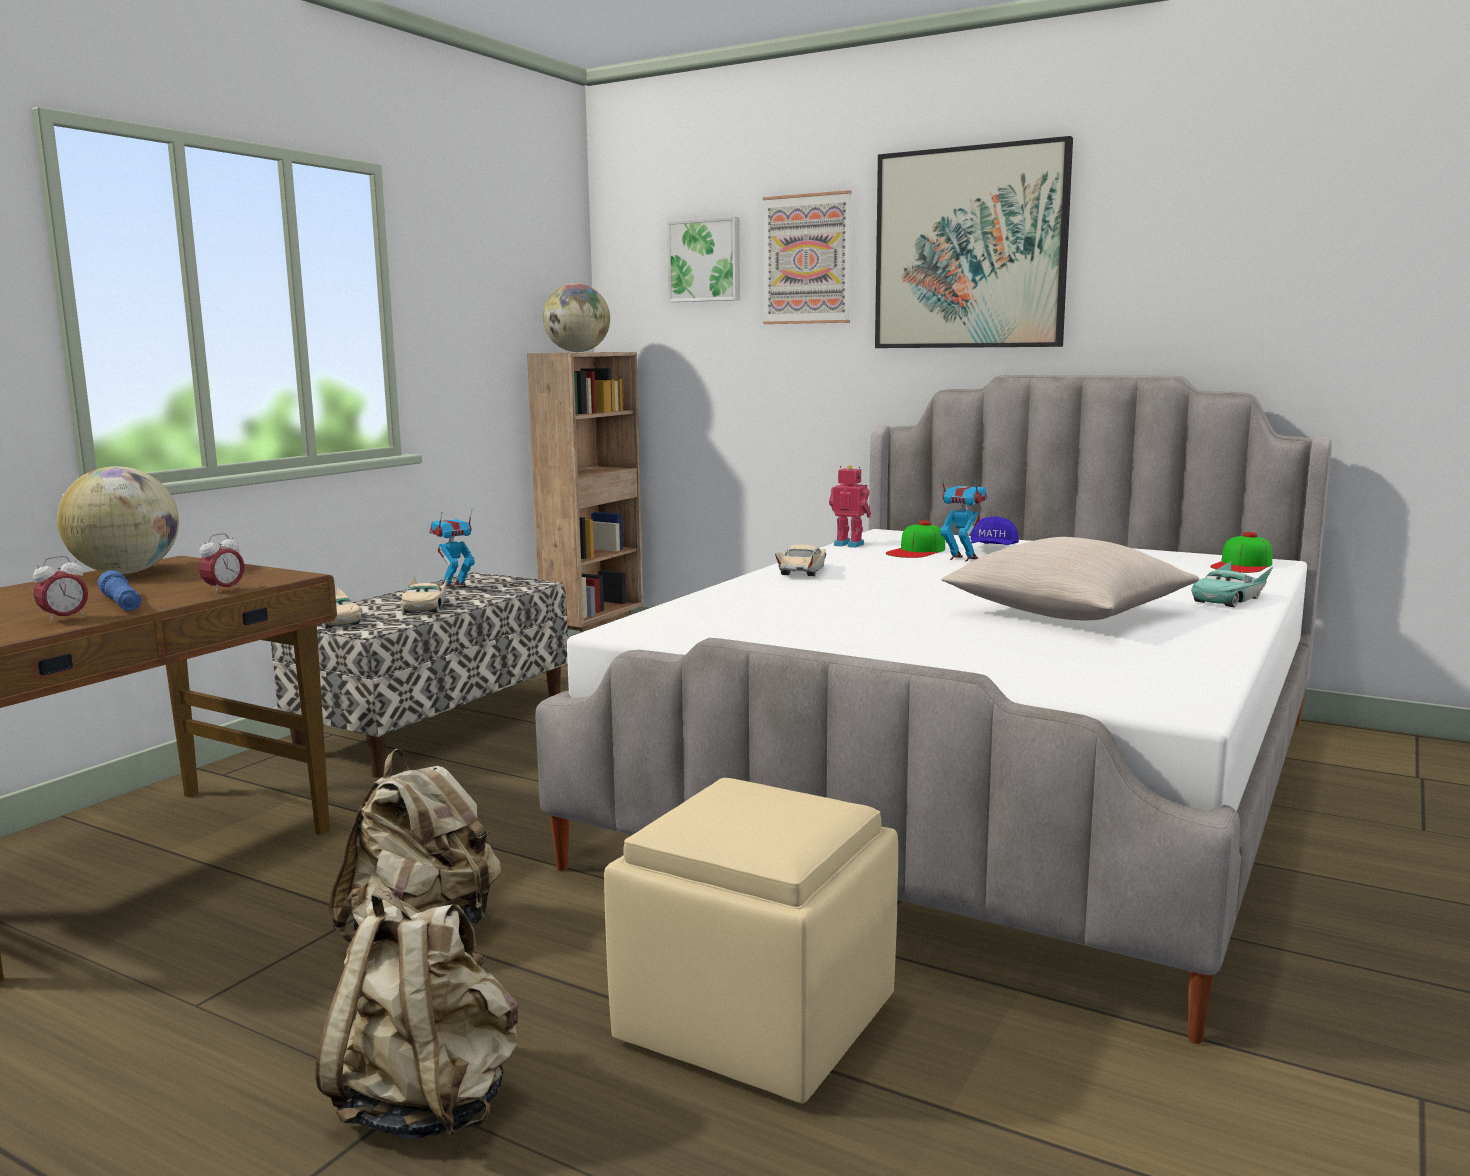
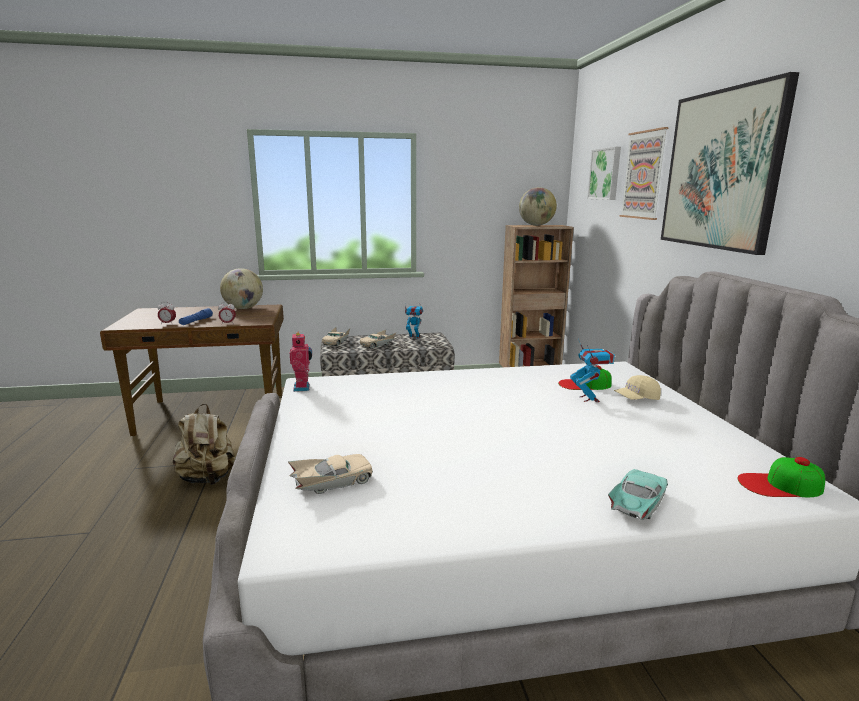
camera: 50 degrees right, 5 degrees up
beige backpack [316,889,518,1138] -> none
beige ottoman [604,778,898,1103] -> none
beige toy car [775,545,826,576] -> beige toy car moved to [288,454,373,494]
toy robot [829,465,871,548] -> toy robot moved to [290,332,312,392]
beige pillow [942,537,1199,620] -> none
blue cap [970,516,1019,545] -> beige cap [614,375,661,400]
turquoise toy car [1191,561,1273,607] -> turquoise toy car turned 120 degrees clockwise [608,469,668,520]

